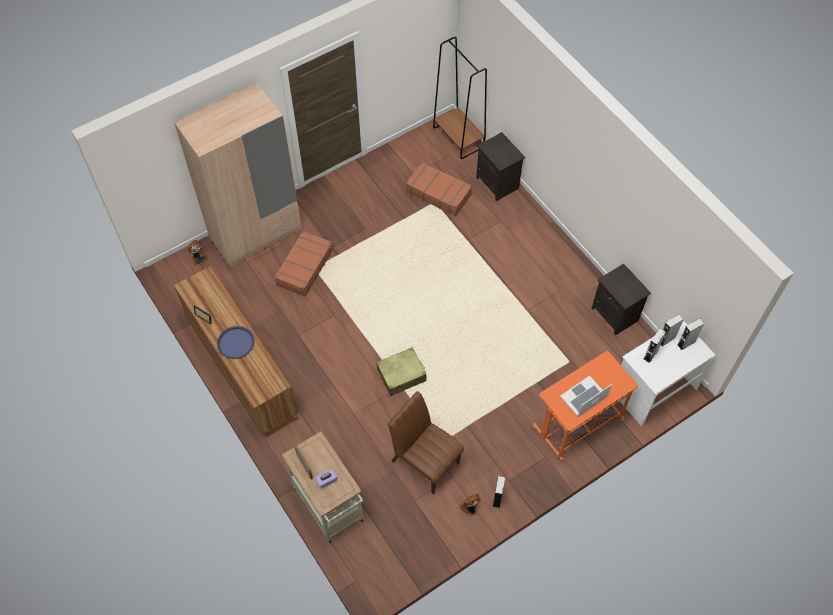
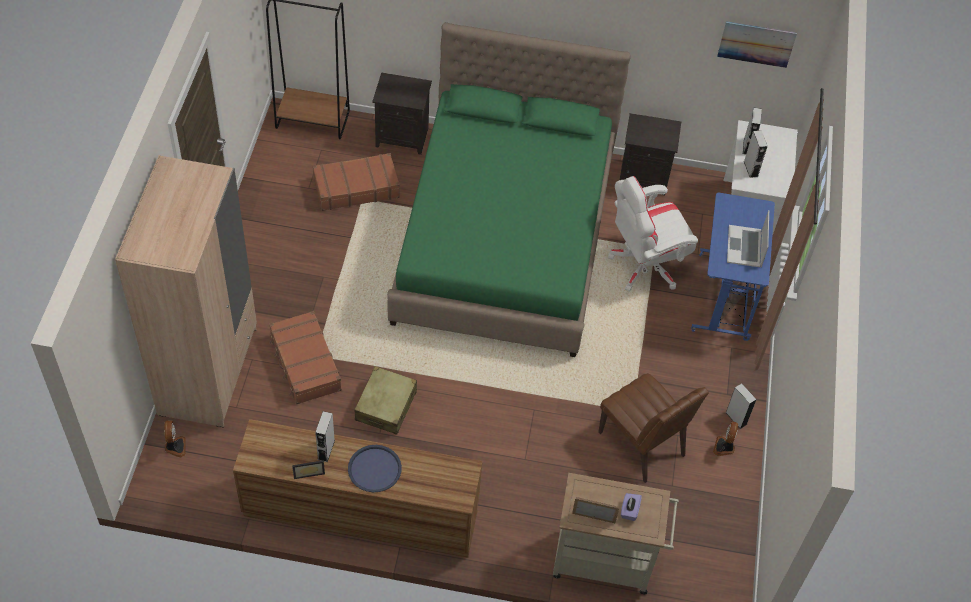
camera: 50 degrees left, 5 degrees down
beige suitcase [376,347,427,396] -> beige suitcase moved to [355,366,417,435]
brown chair [388,391,464,494] -> brown chair turned 120 degrees counterclockwise [598,373,709,483]
orange desk [533,351,638,462] -> blue desk [691,193,775,341]
grey speaker [677,318,705,350] -> grey speaker moved to [315,411,335,462]
none -> green bed [387,22,631,357]
none -> white office chair [608,176,698,292]
none -> picture [717,21,797,68]

